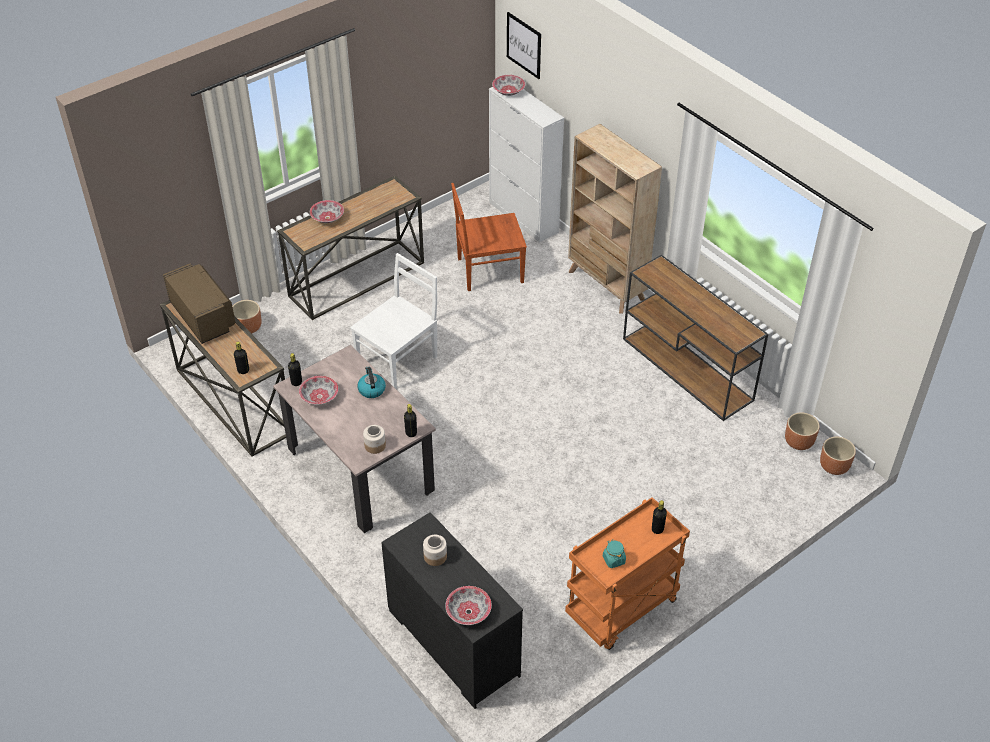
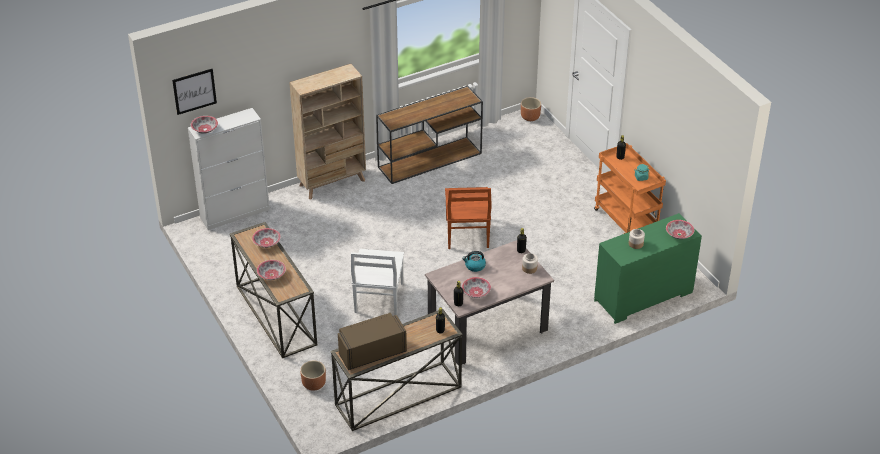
camera: 80 degrees left, 5 degrees down
white chair [350,253,437,389] -> white chair turned 135 degrees counterclockwise [351,249,404,315]
black dresser [381,512,523,709] -> green dresser [594,213,702,324]
brown chair [451,183,527,291] -> brown chair moved to [445,187,492,249]
brown planter [785,412,820,450] -> none
none -> bowl [252,228,281,248]

